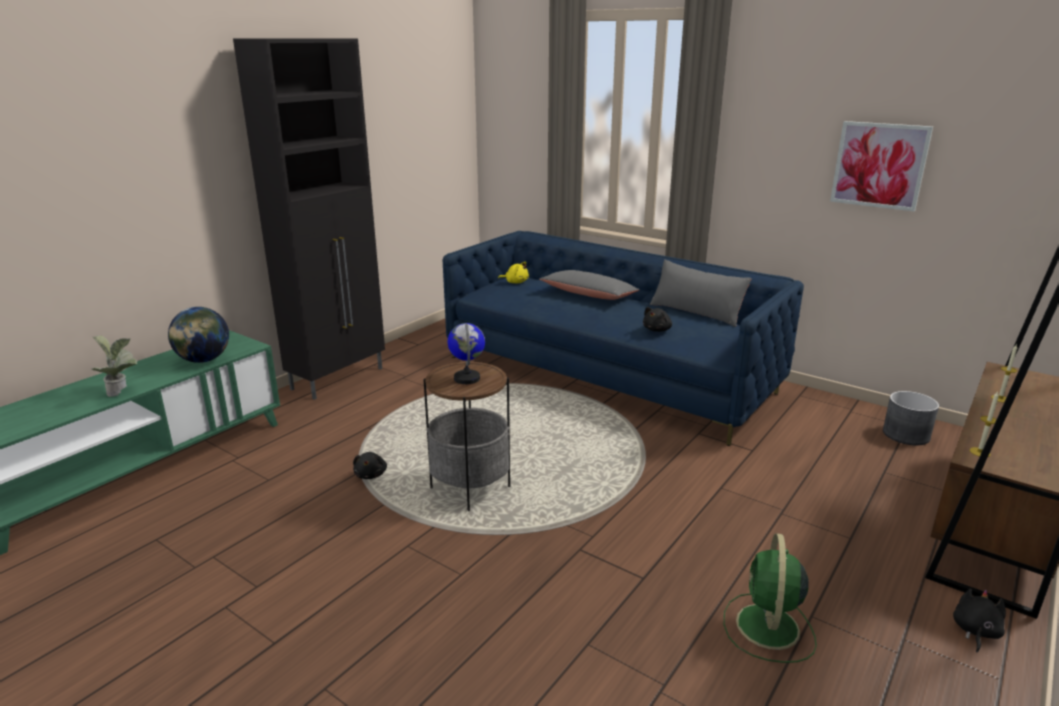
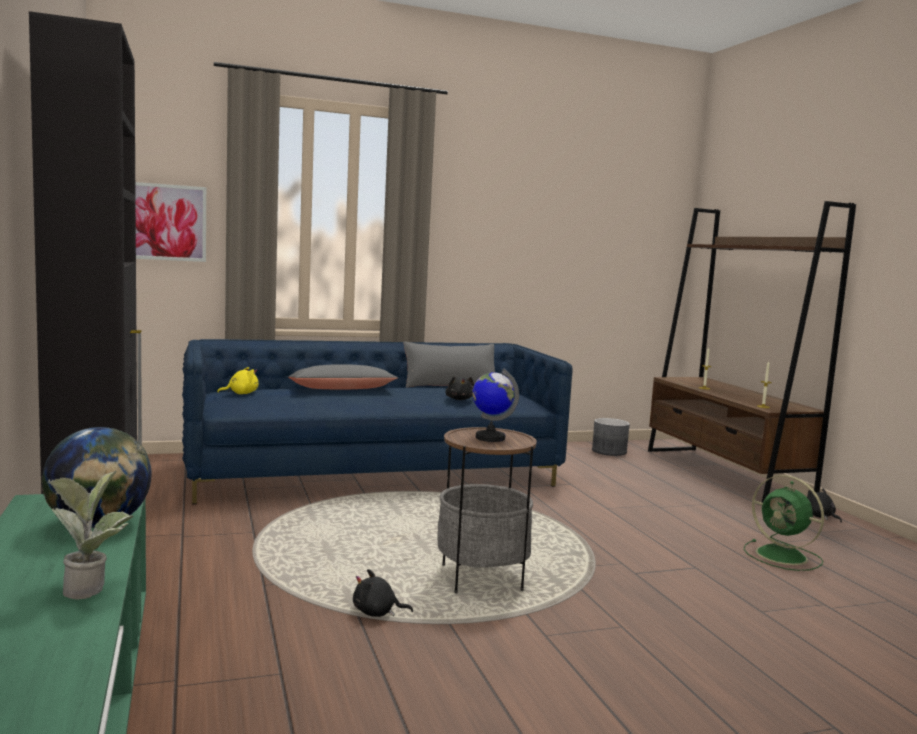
camera: 55 degrees left, 15 degrees down
black plush toy [353,452,387,479] -> black plush toy turned 150 degrees clockwise [353,569,413,617]
picture [830,121,933,211] -> picture moved to [135,182,206,262]

